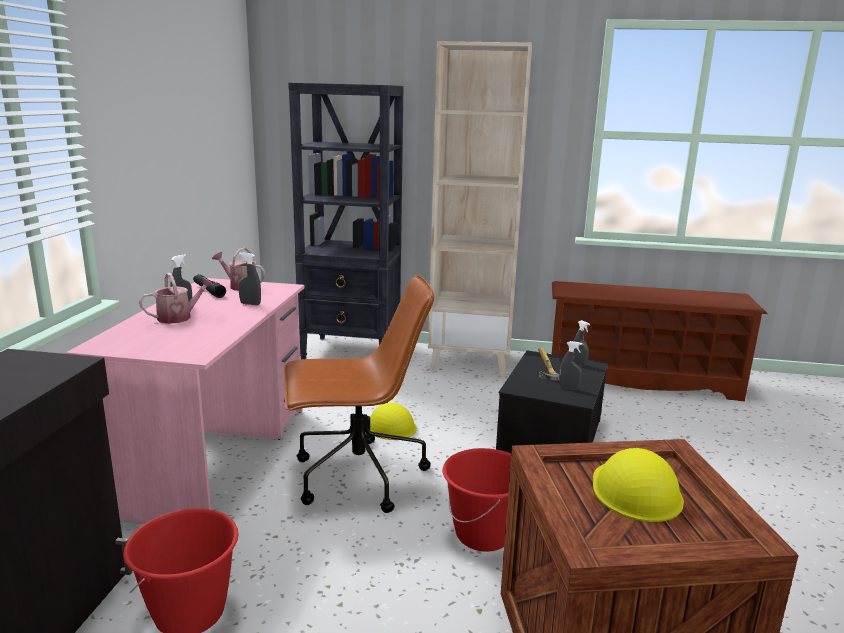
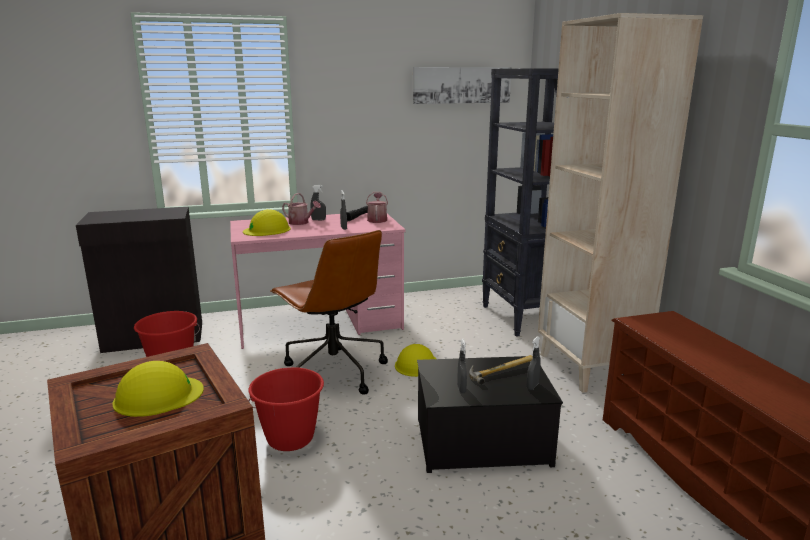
camera: 65 degrees right, 0 degrees up
none -> yellow hard hat [243,209,291,236]
none -> picture [413,67,512,104]

